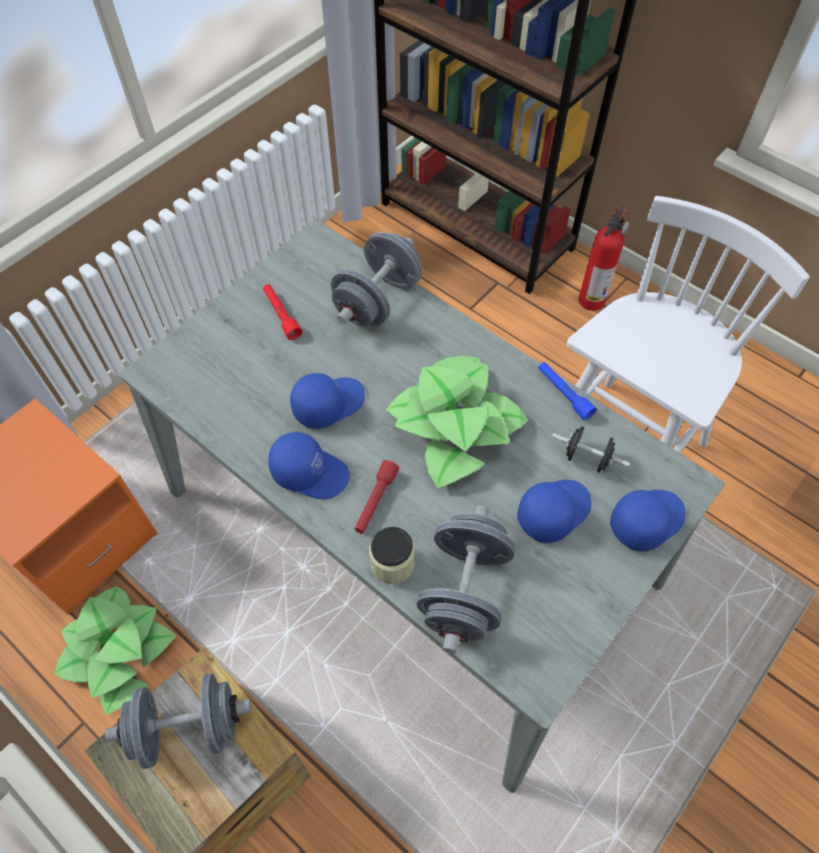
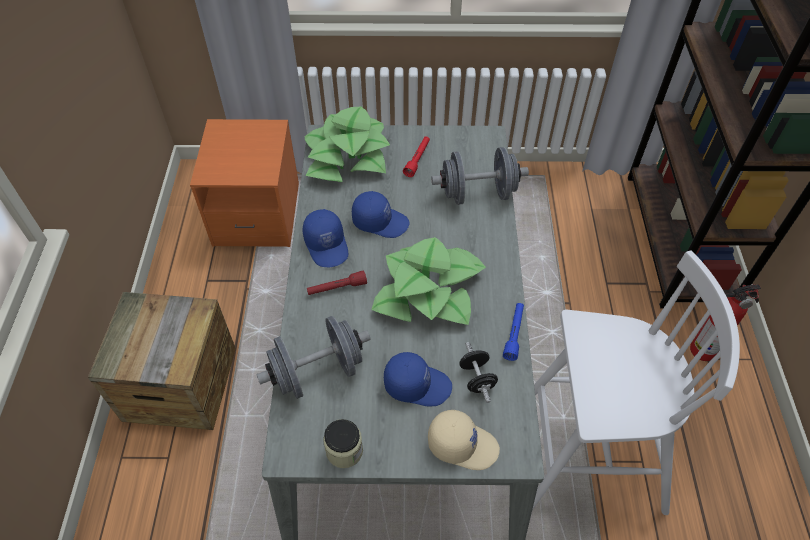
camera: 50 degrees right, 5 degrees down
potted plant [54,586,176,716] -> potted plant moved to [305,107,390,182]
grey dumbbell [105,673,252,769] -> none
jar [369,527,415,584] -> jar moved to [323,419,363,468]
blue cap [610,490,686,551] -> beige cap [428,410,500,470]

